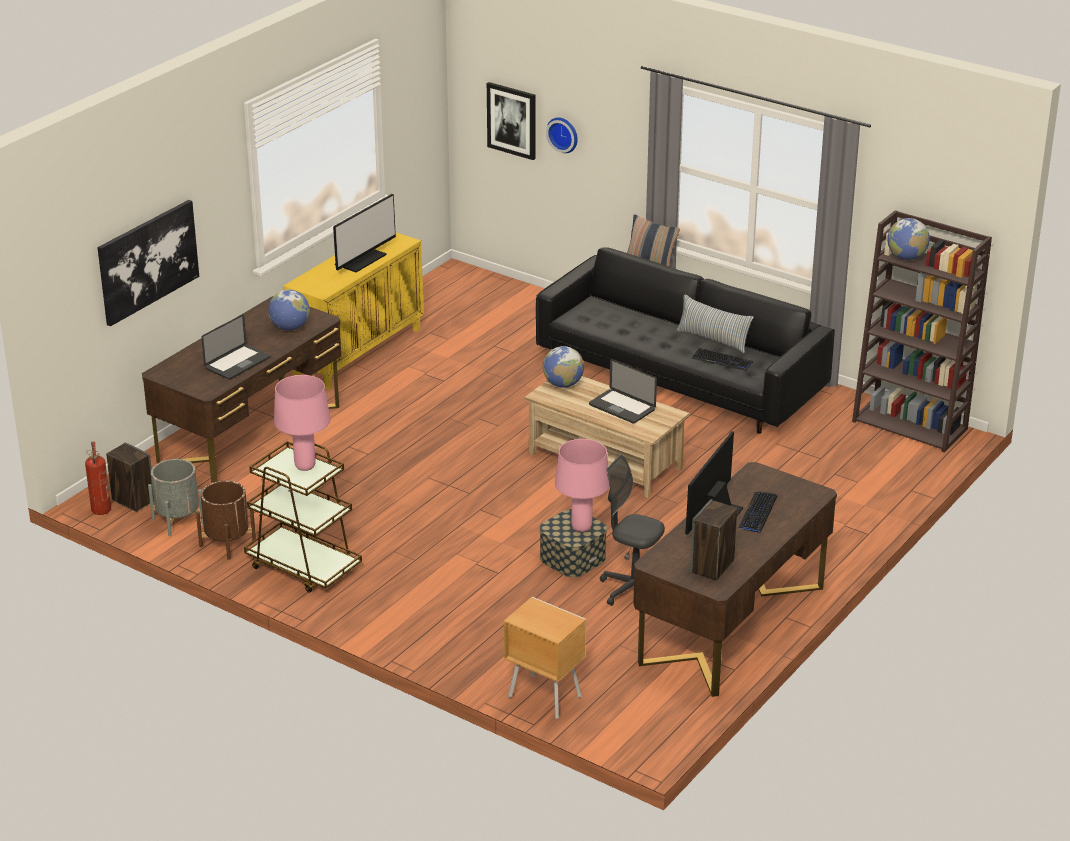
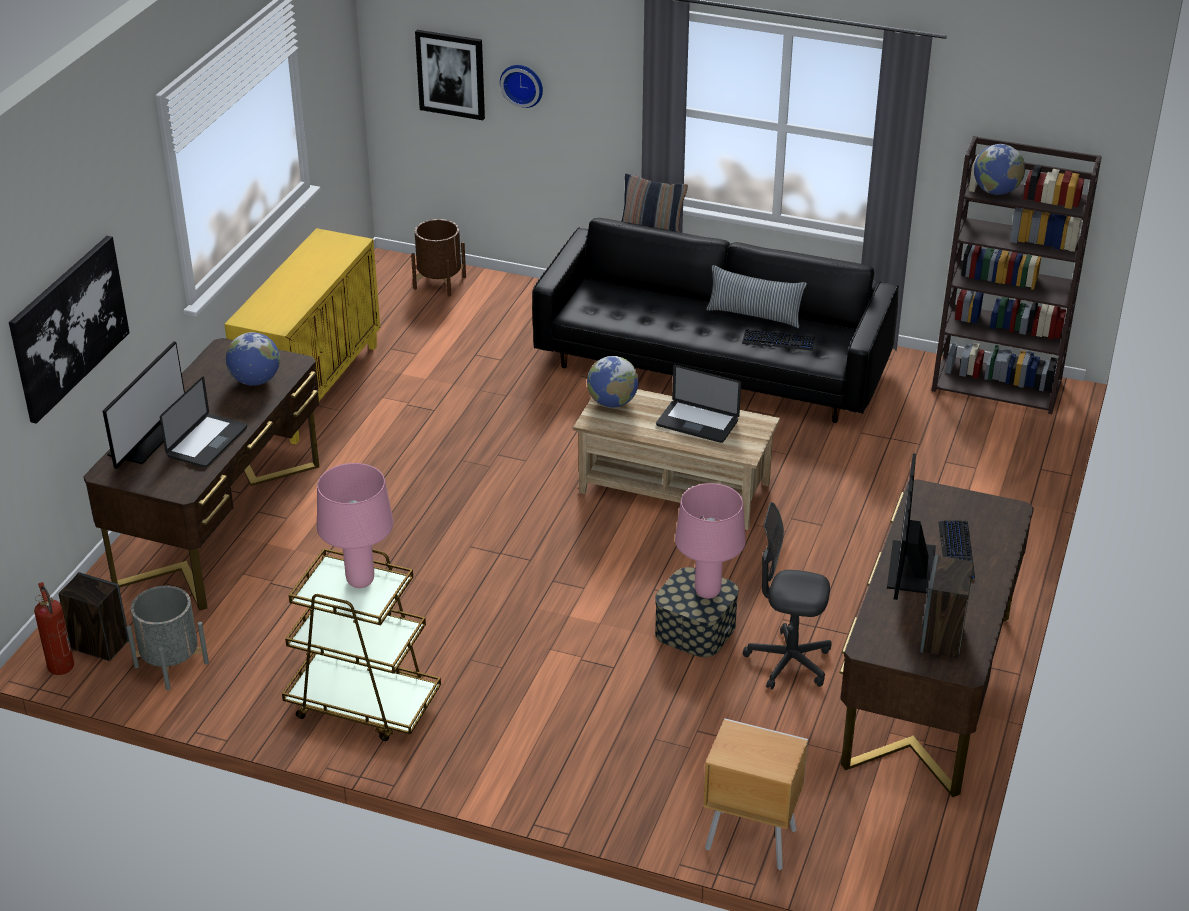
camera: 15 degrees left, 5 degrees up
brown planter [196,481,256,560] -> brown planter moved to [411,219,466,297]
monitor [333,194,396,272] -> monitor moved to [102,341,185,469]

